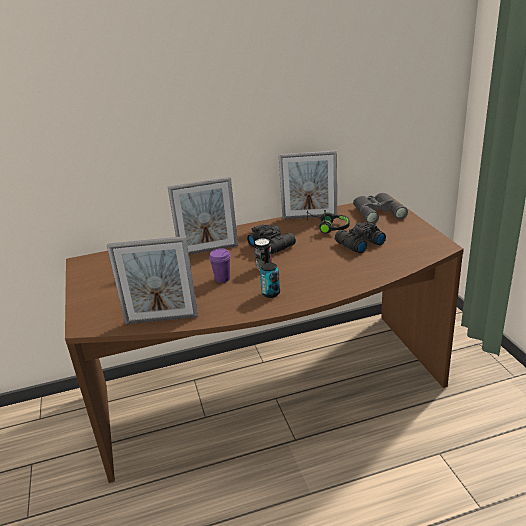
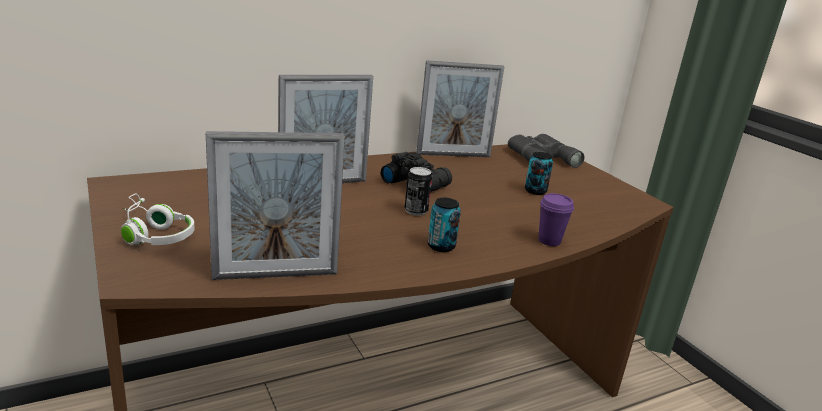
camera: 15 degrees left, 5 degrees down
purple cup [209,248,231,283] -> purple cup moved to [538,193,574,246]
black headphones [306,210,350,234] -> none
black binoculars [335,222,386,253] -> can [525,152,553,195]
none -> white headphones [121,194,194,245]

